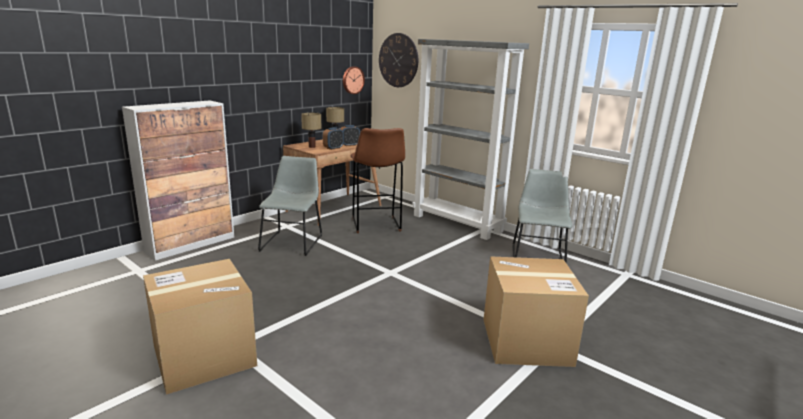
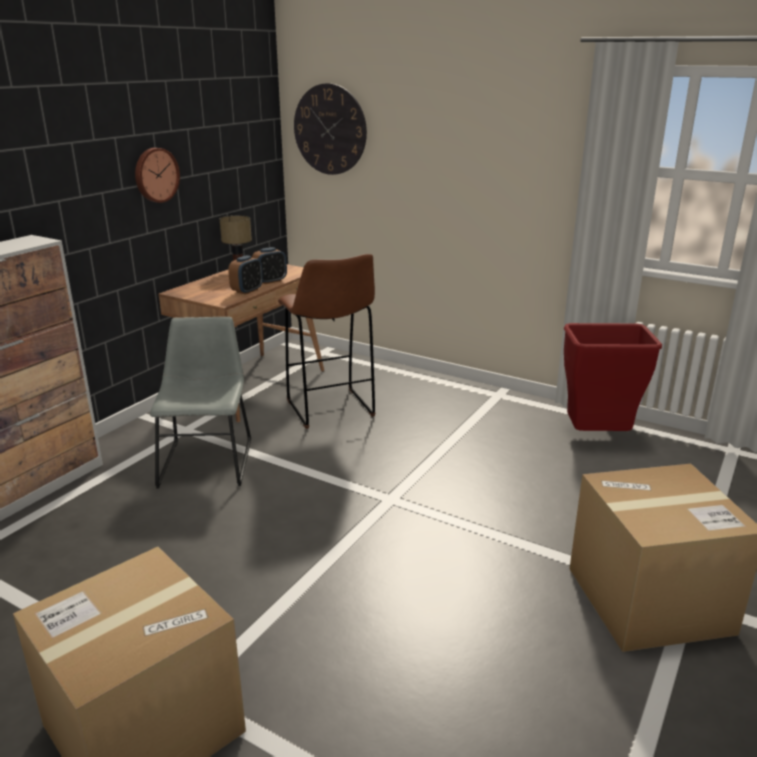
camera: 10 degrees left, 5 degrees up
table lamp [301,112,321,148] -> none
wall clock [343,66,365,94] -> wall clock moved to [135,148,180,203]
grey bookcase [412,39,529,240] -> none
grey chair [512,169,572,264] -> red trash can [564,323,662,431]

